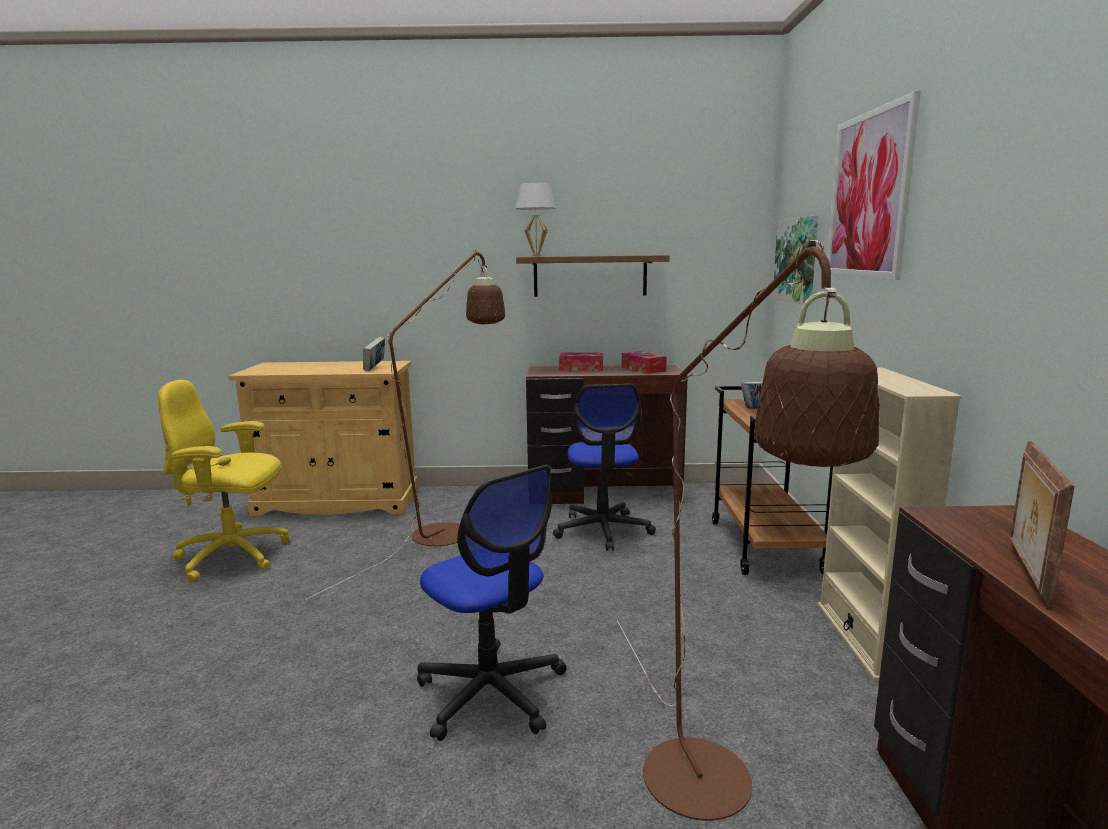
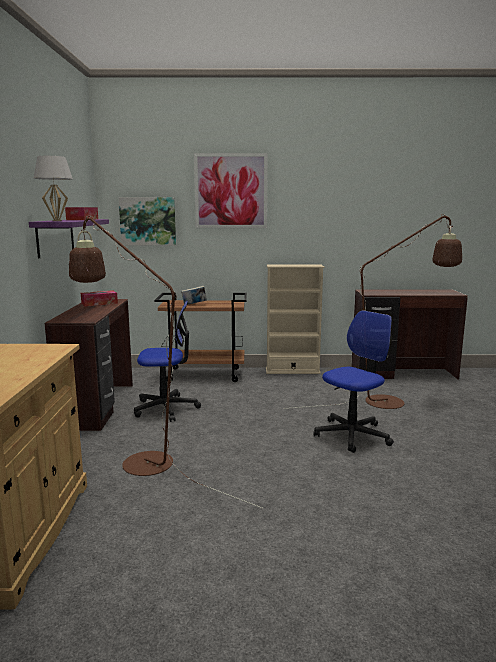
camera: 90 degrees left, 0 degrees up
yellow office chair [158,380,290,582] -> none
book [363,337,385,371] -> none
brown shelf [516,255,670,297] -> purple shelf [29,219,109,259]
tissue box [559,353,603,371] -> tissue box moved to [65,207,98,220]
picture frame [1010,441,1075,610] -> none

